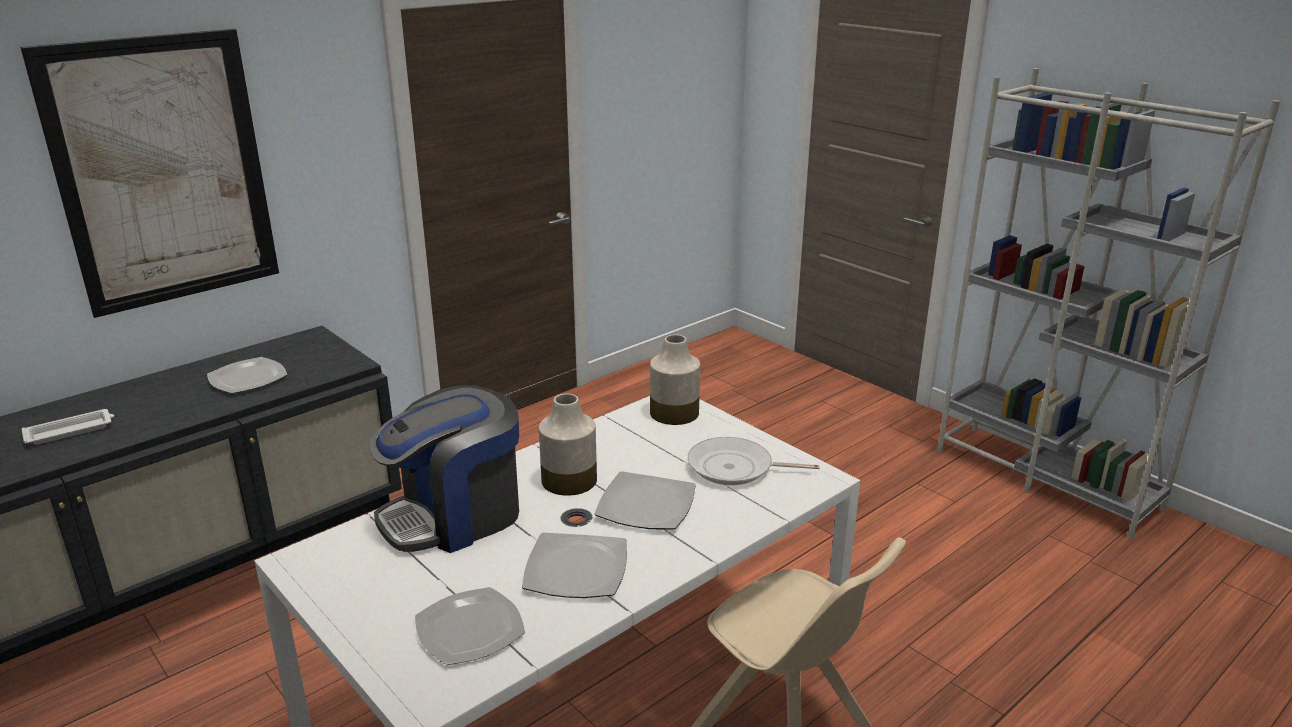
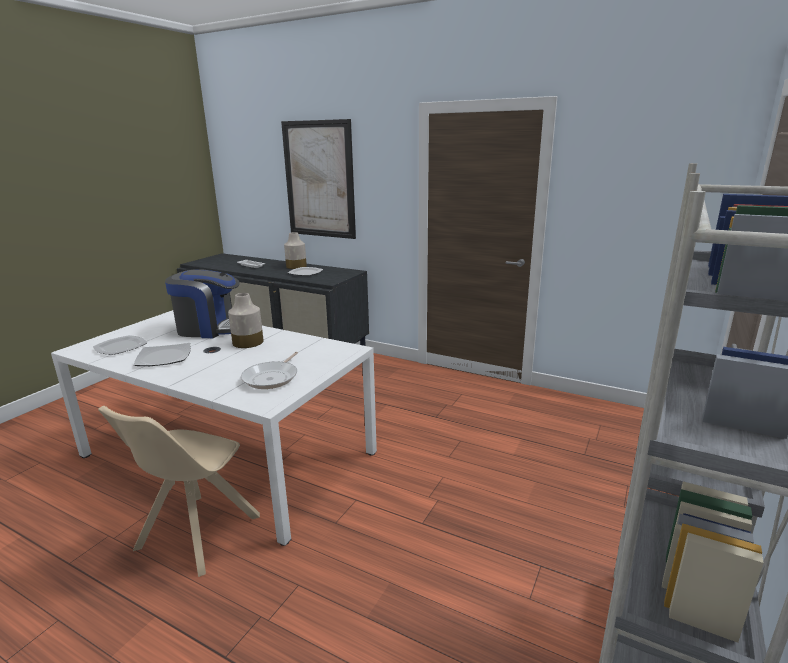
camera: 70 degrees right, 5 degrees down
coffee machine [370,385,519,553] -> coffee machine turned 150 degrees clockwise [165,269,240,338]
plate [594,471,696,530] -> none
beige vase [650,335,700,425] -> beige vase moved to [284,232,307,269]
frying pan [688,437,820,485] -> frying pan turned 150 degrees counterclockwise [241,352,298,389]

